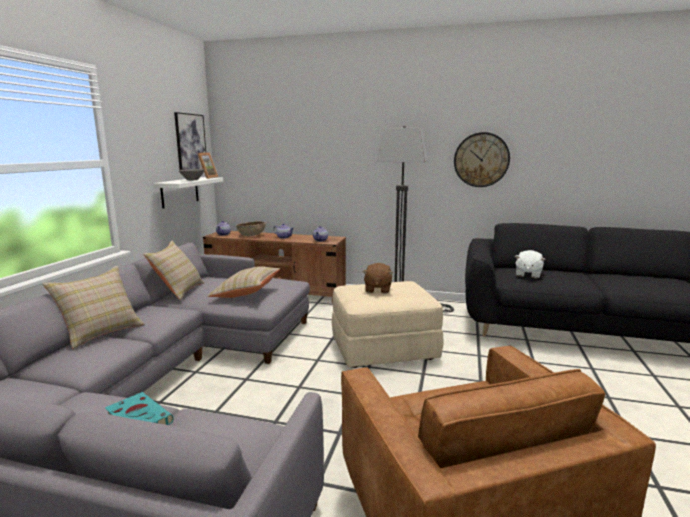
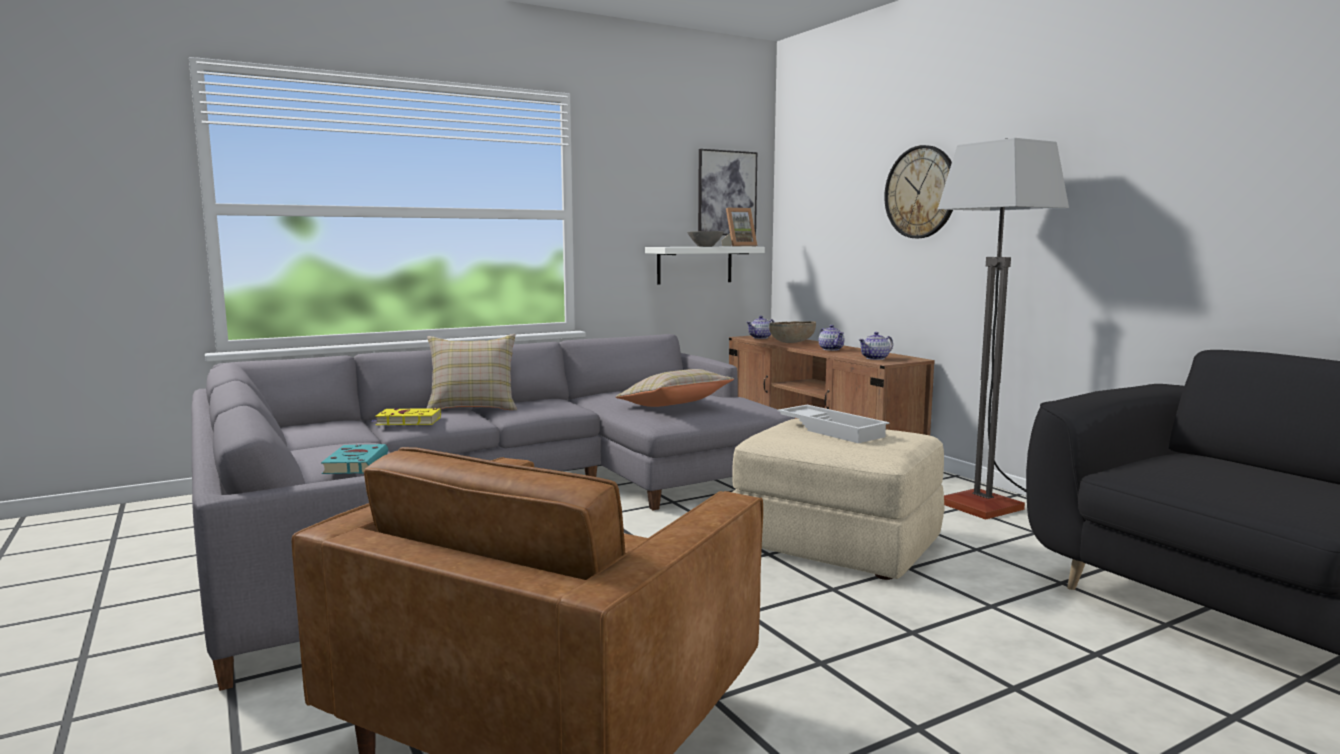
camera: 45 degrees right, 5 degrees down
beige pillow [143,240,204,300] -> none
brown plush toy [362,263,393,294] -> white tray [777,405,889,443]
wall clock [454,132,510,187] -> wall clock moved to [884,145,953,238]
white plush toy [515,250,545,279] -> none
none -> yellow book [371,408,441,425]

